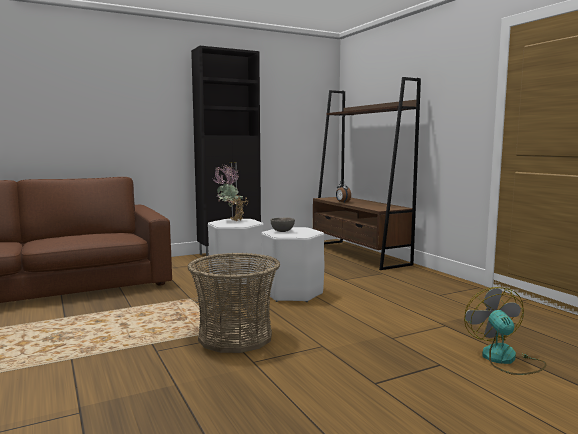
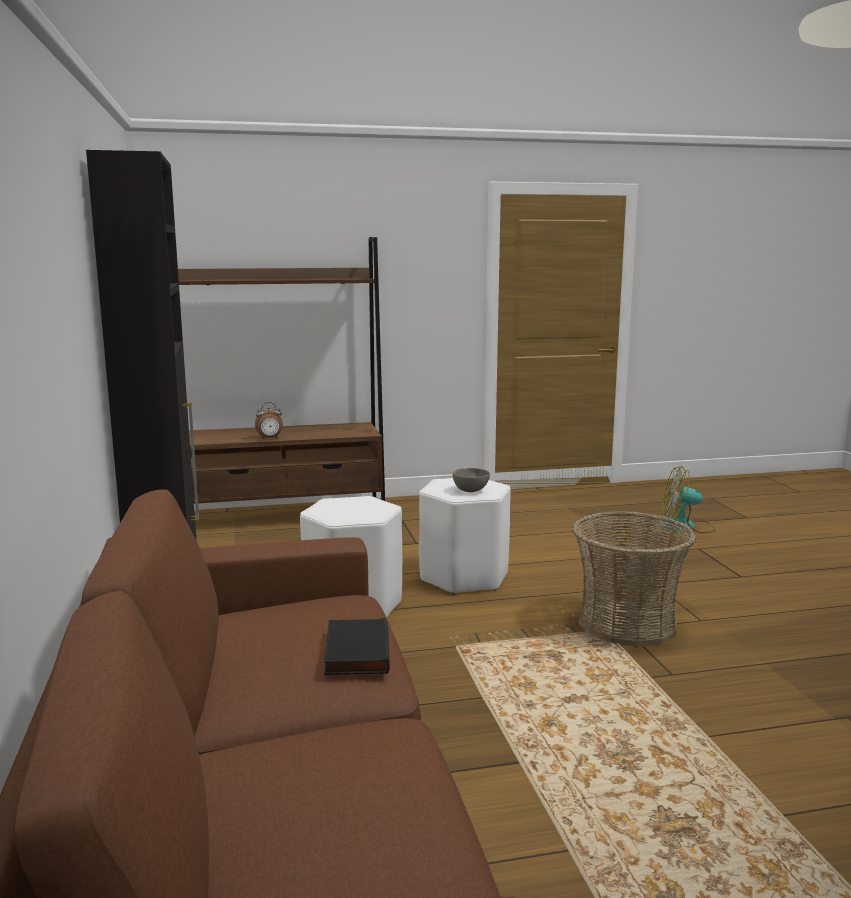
camera: 75 degrees left, 5 degrees up
potted plant [213,164,249,221] -> none
none -> black book [324,618,390,675]

